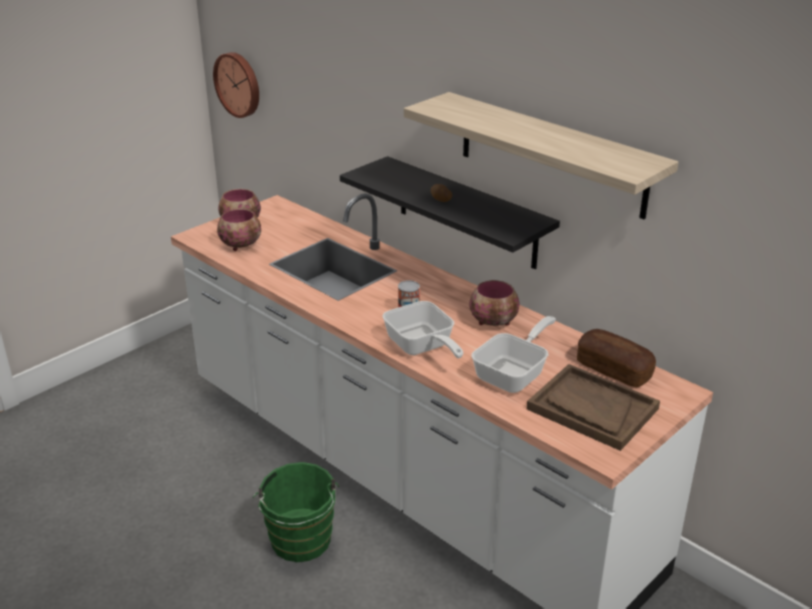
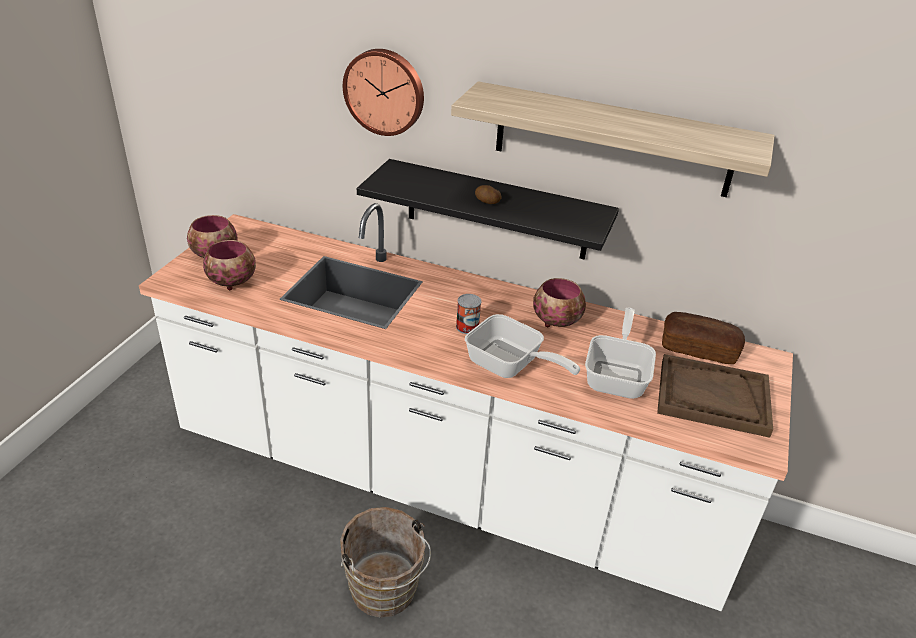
camera: 25 degrees left, 5 degrees up
wall clock [213,52,259,118] -> wall clock moved to [343,49,424,136]
green bucket [253,462,339,562] -> brown bucket [340,507,431,617]

